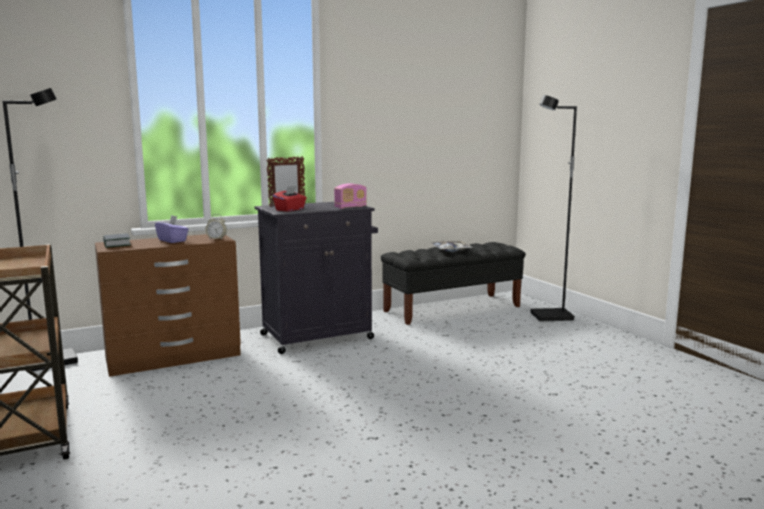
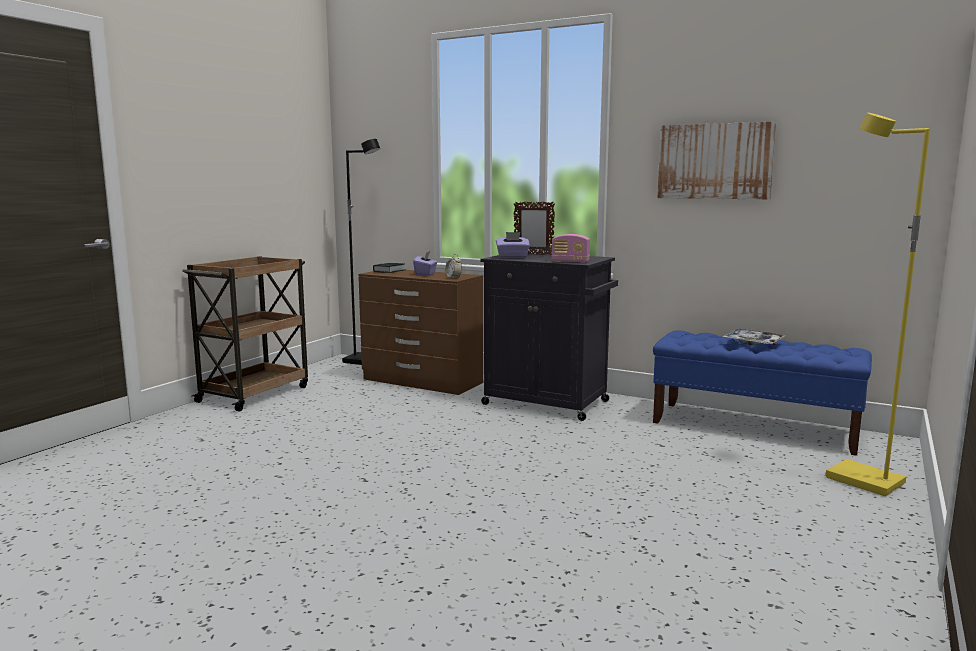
camera: 55 degrees right, 0 degrees up
red tissue box [273,186,307,212] -> purple tissue box [496,232,530,258]
black bench [381,242,525,325] -> blue bench [653,330,872,456]
black floor lamp [531,95,577,321] -> yellow floor lamp [826,113,930,496]
none -> picture [657,121,776,200]

